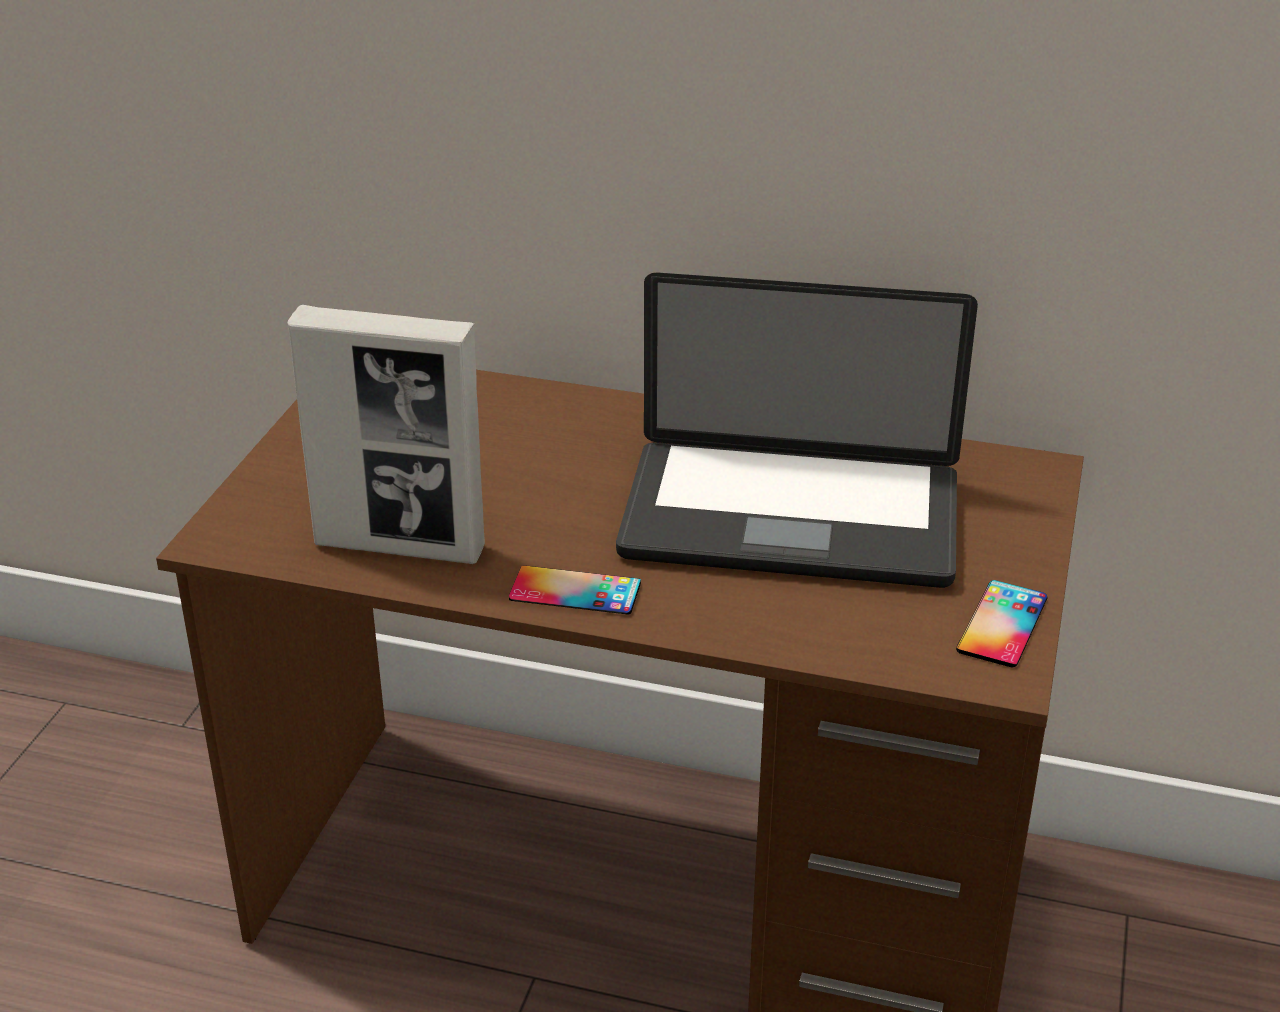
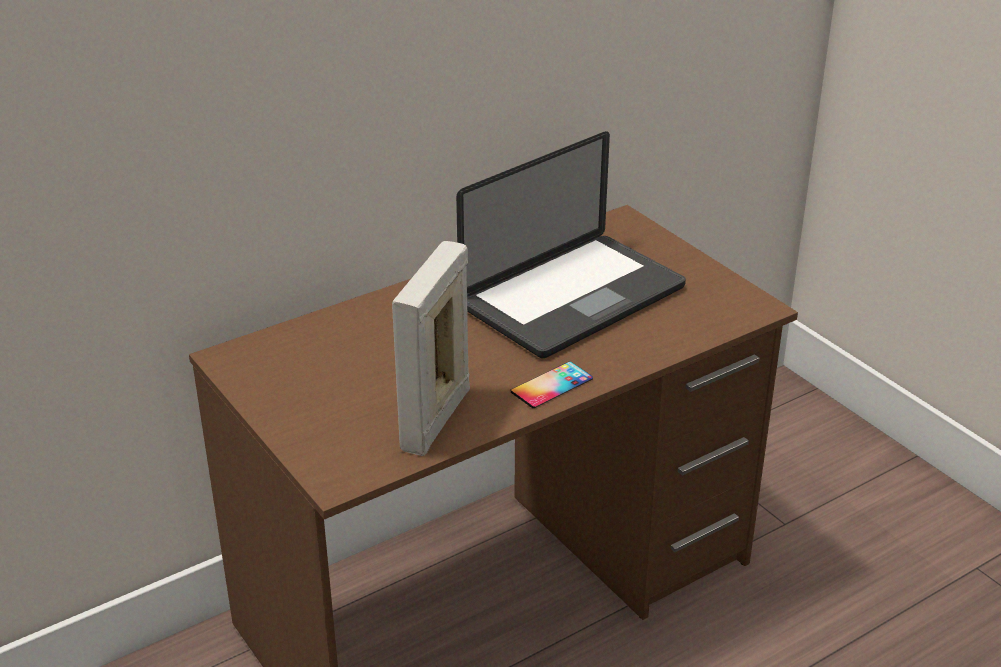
camera: 50 degrees left, 0 degrees up
picture frame [288,305,485,564] -> picture frame turned 150 degrees clockwise [392,241,470,456]
phone [956,580,1047,667] -> none

